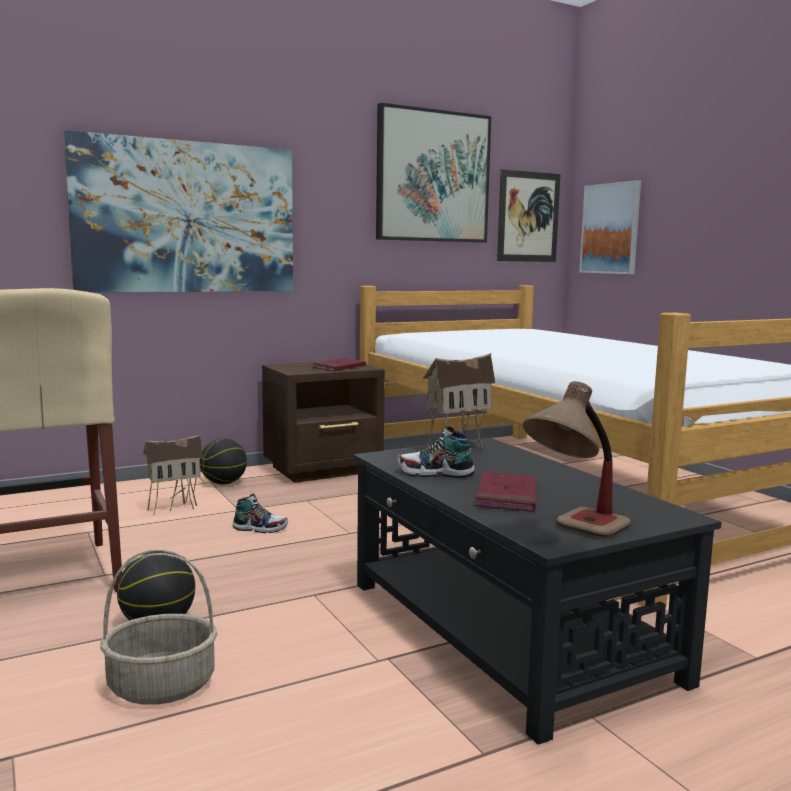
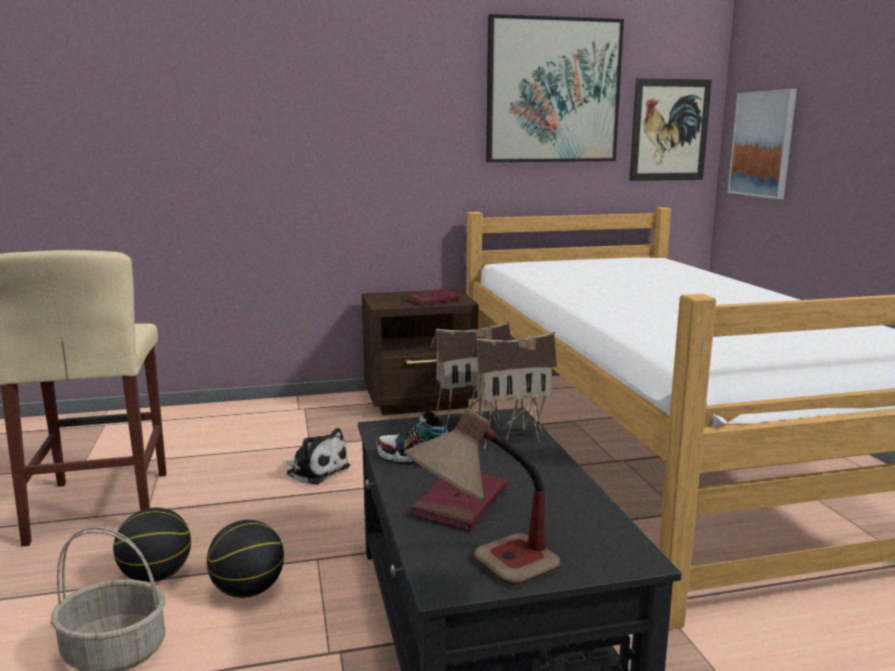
camera: 15 degrees right, 5 degrees up
picture [64,130,293,292] -> none
toy house [143,434,203,516] -> toy house moved to [471,332,557,449]
basketball [200,438,247,485] -> basketball moved to [207,520,284,598]
shoe [233,494,288,533] -> plush toy [283,428,350,484]

